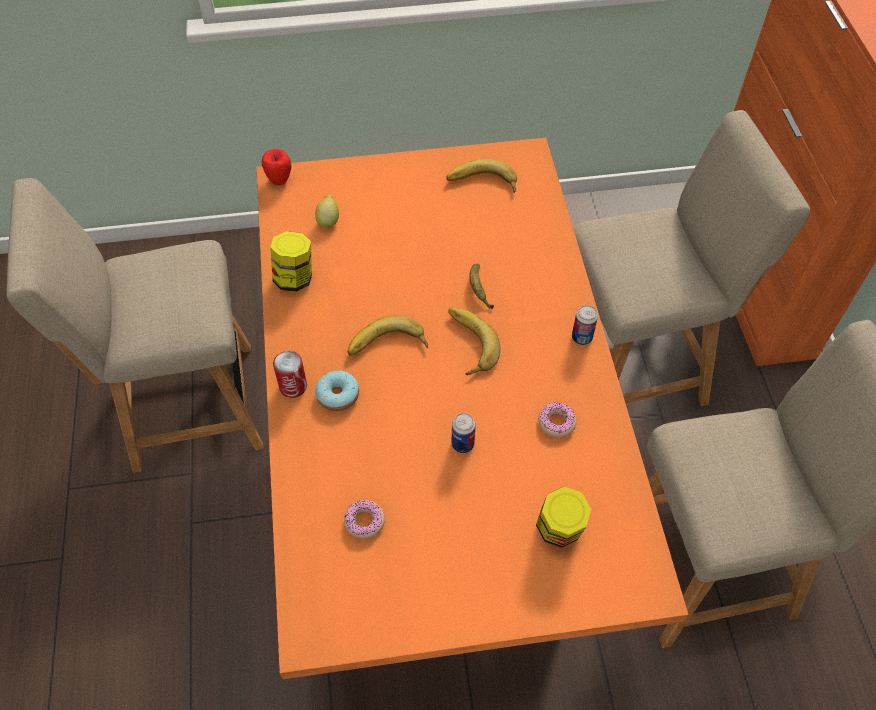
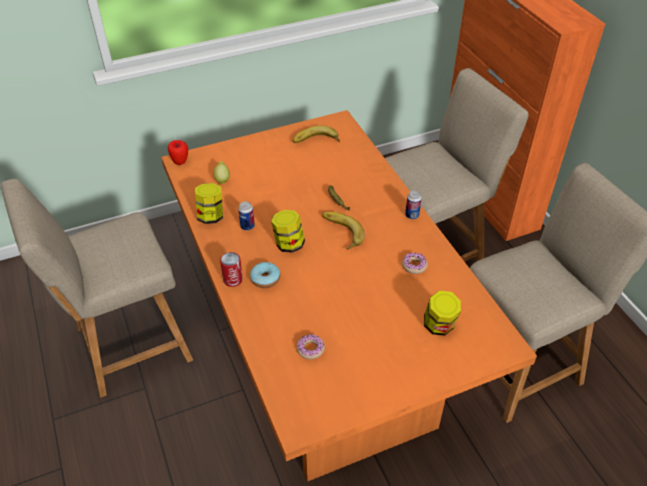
camera: 15 degrees left, 10 degrees down
banana [348,315,428,356] -> jar [271,210,305,253]
can [452,413,476,453] -> can moved to [238,201,255,231]

